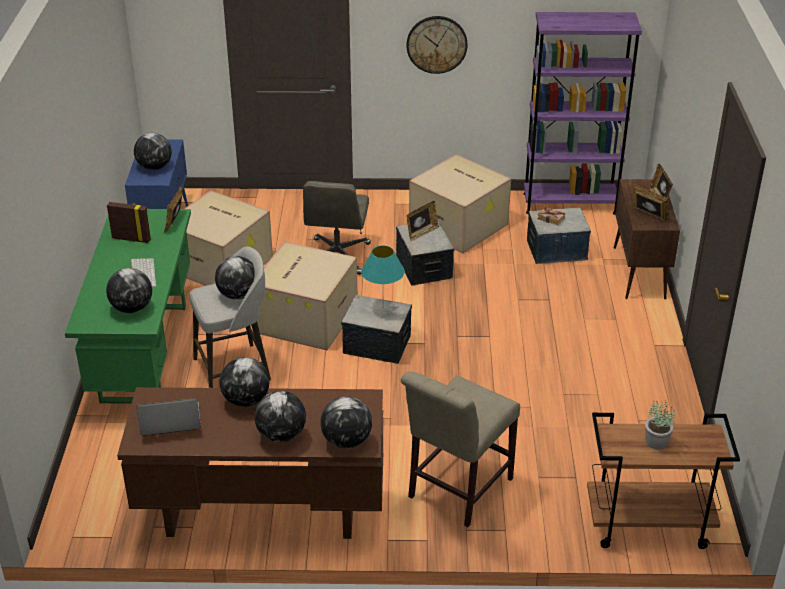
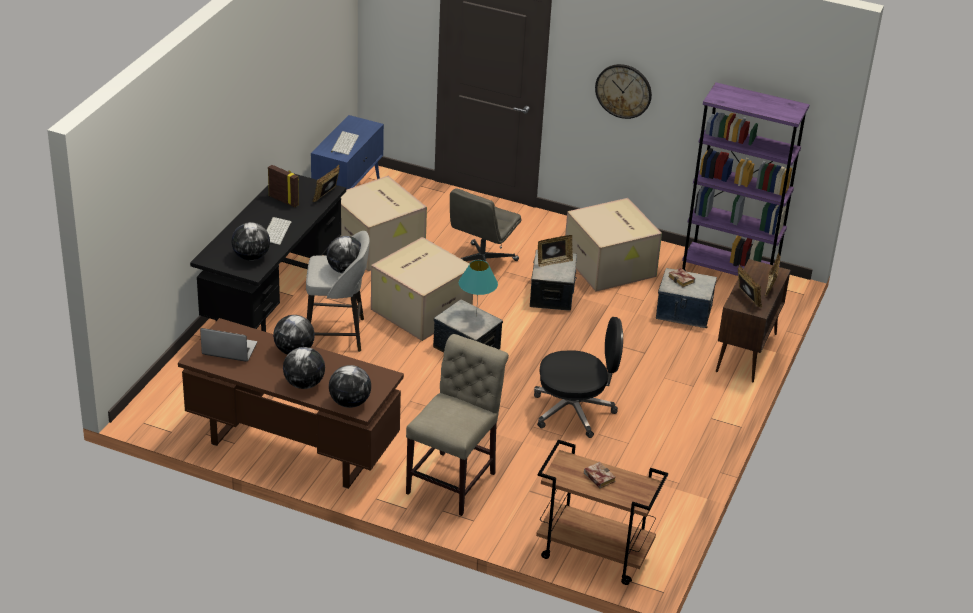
camera: 20 degrees right, 0 degrees up
green desk [65,209,191,404] -> black desk [190,174,346,332]
globe [134,133,172,170] -> keyboard [331,131,359,155]
beige chair [401,372,520,527] -> beige chair turned 150 degrees clockwise [406,334,509,516]
potted plant [645,401,675,450] -> book [584,462,616,488]
none -> black office chair [534,317,623,438]

